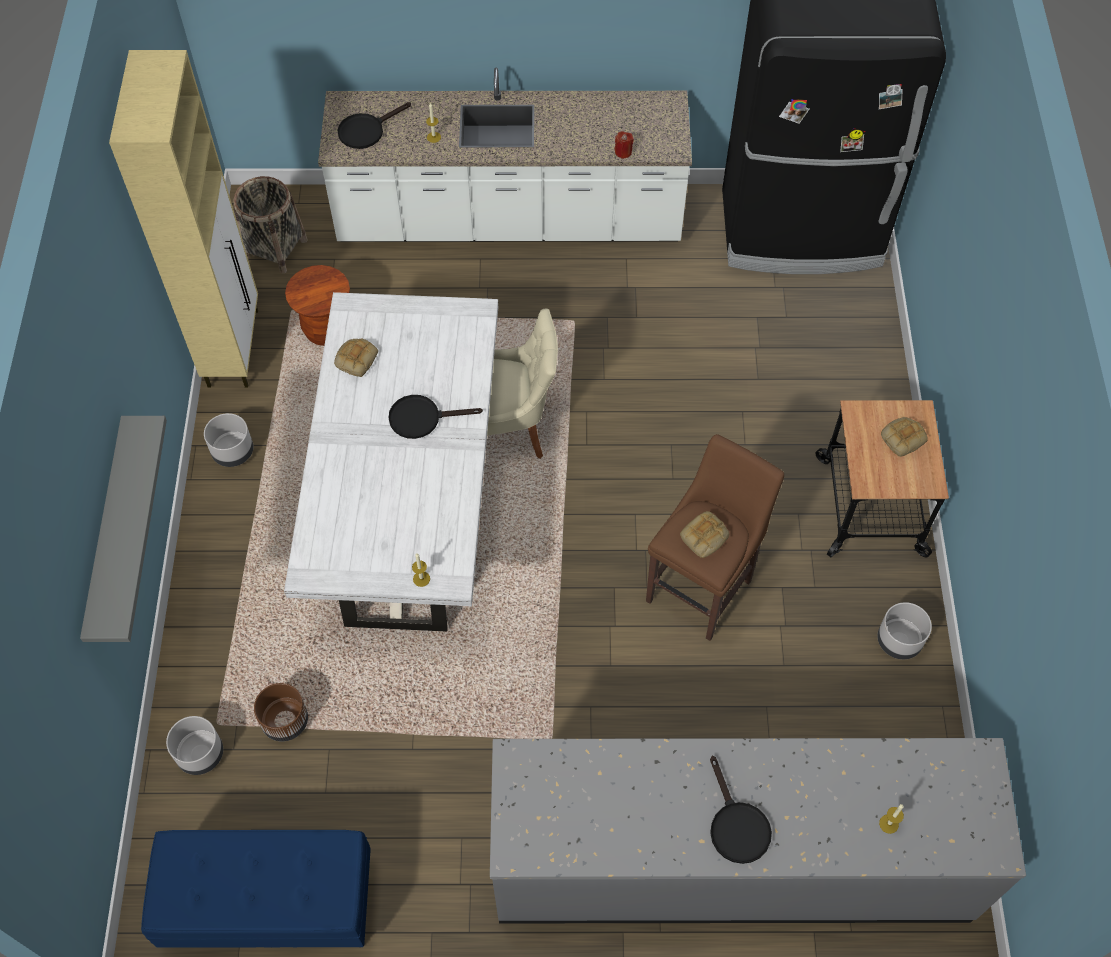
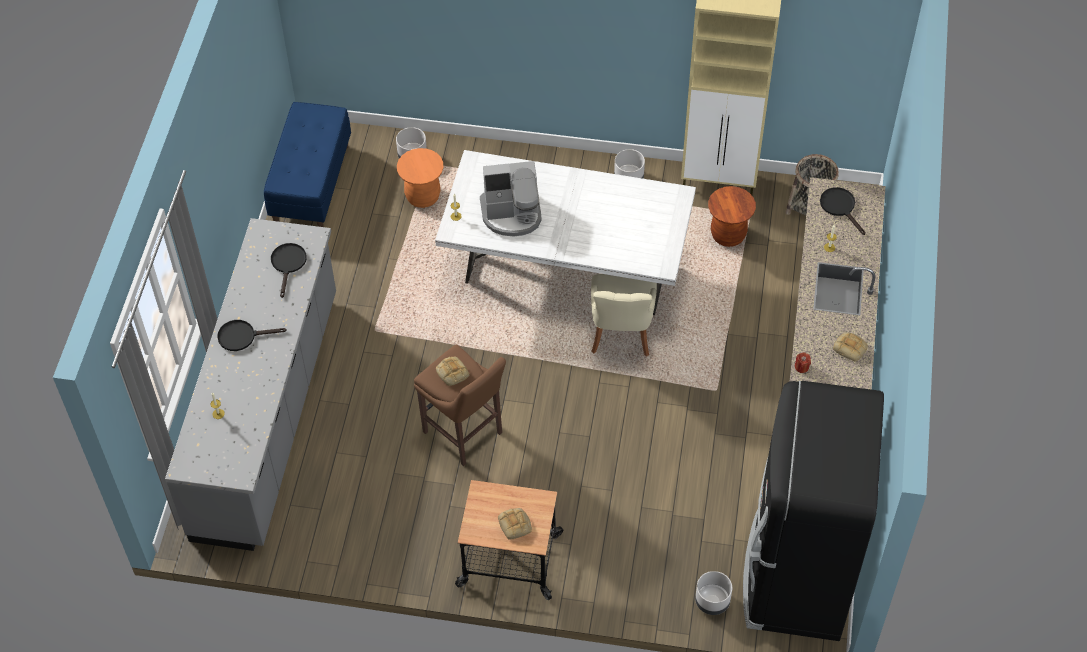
camera: 100 degrees right, 5 degrees down
grey shelf [80,416,167,642] -> none
brown planter [254,683,308,741] -> orange stool [397,148,443,208]
bread [334,338,378,377] -> bread moved to [833,332,868,362]
black frying pan [388,395,483,439] -> black frying pan moved to [271,243,307,298]
grey planter [877,602,932,659] -> grey planter moved to [695,571,732,615]
none -> coffee machine [480,161,541,236]

